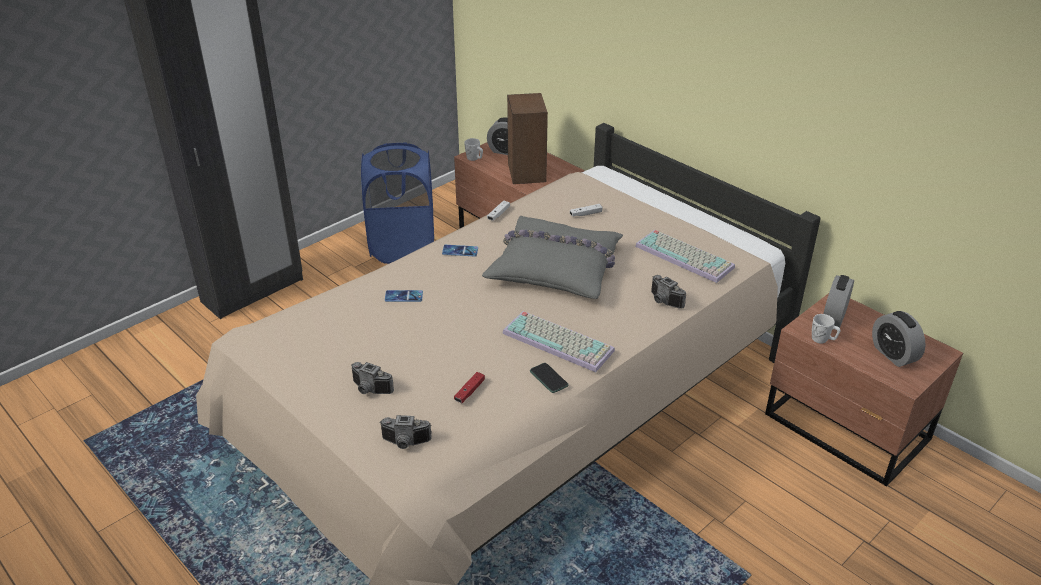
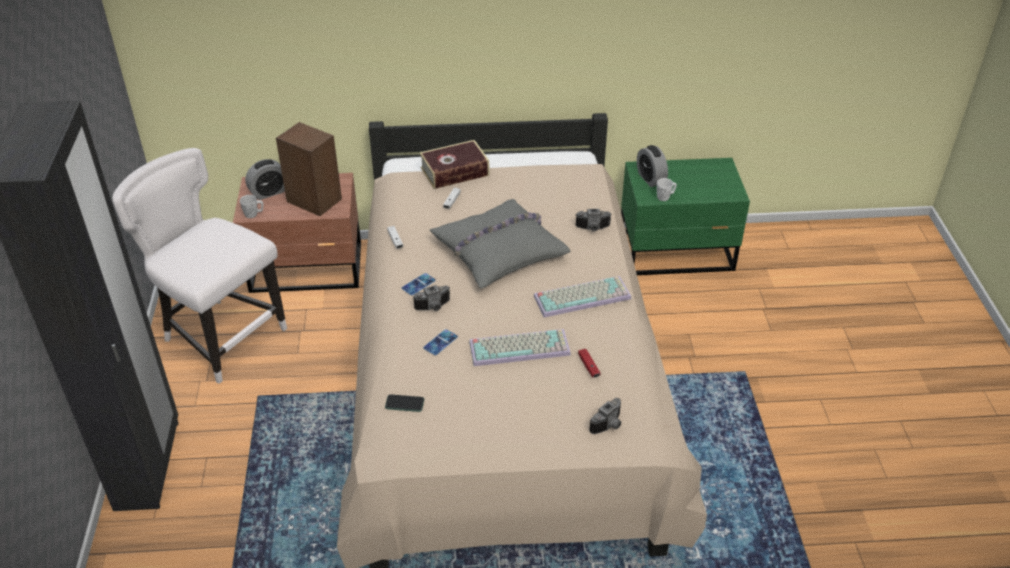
camera: 50 degrees left, 5 degrees up
camera [351,362,394,394] -> camera moved to [413,285,450,311]
blue laundry basket [361,142,434,264] -> white chair [112,148,287,384]
phone [530,363,569,393] -> phone moved to [385,394,424,412]
keyboard [635,230,735,283] -> keyboard moved to [469,329,571,366]
brown nightstand [765,293,963,487] -> green nightstand [621,158,750,275]
alarm clock [872,311,926,367] -> none
none -> book [420,140,490,189]

